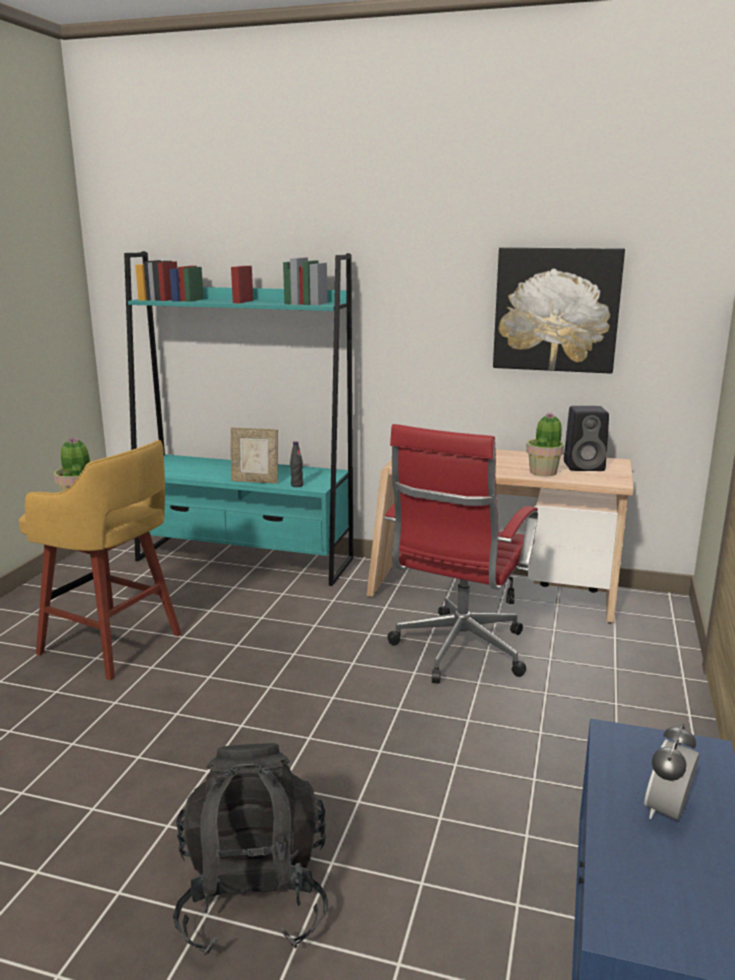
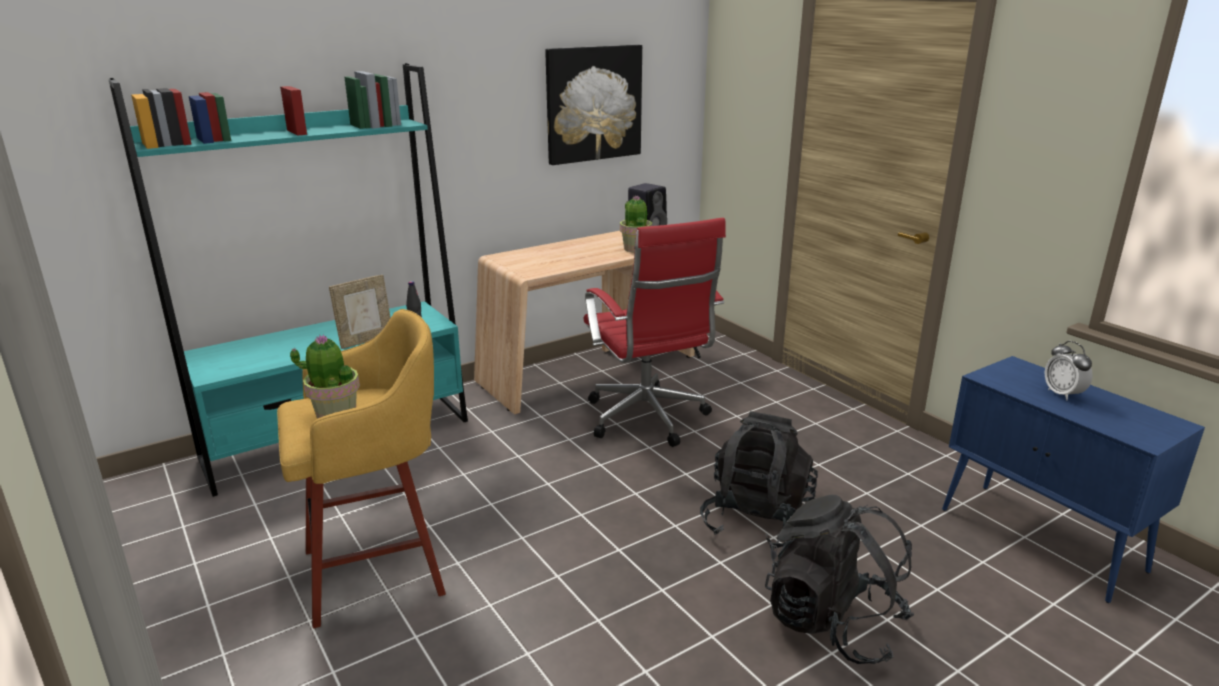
camera: 50 degrees left, 5 degrees up
none -> black backpack [700,411,818,550]

